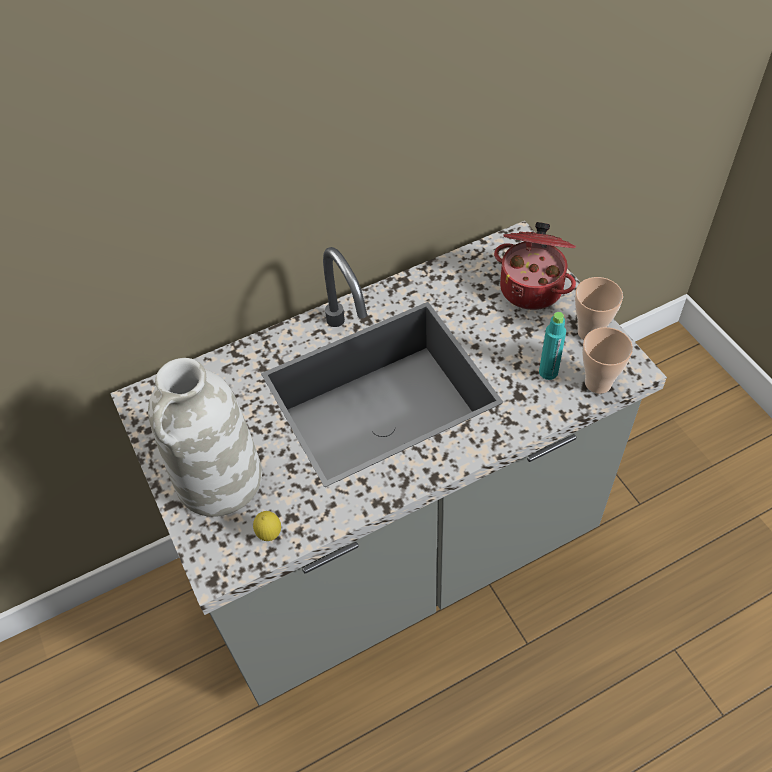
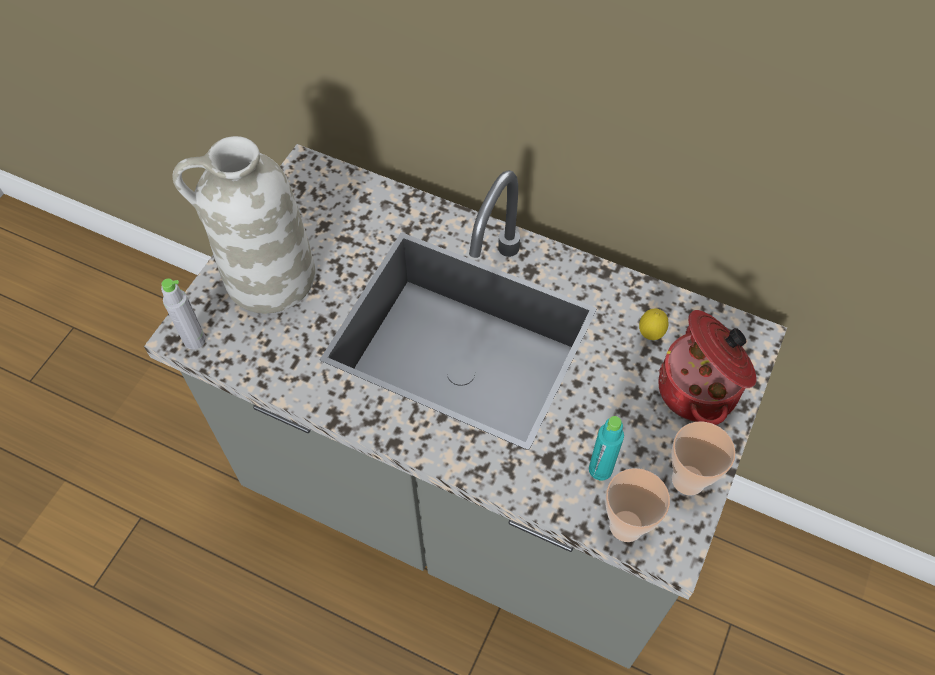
camera: 50 degrees right, 5 degrees up
lemon [253,511,281,541] -> lemon moved to [639,308,669,340]
none -> grey bottle [161,278,206,350]

